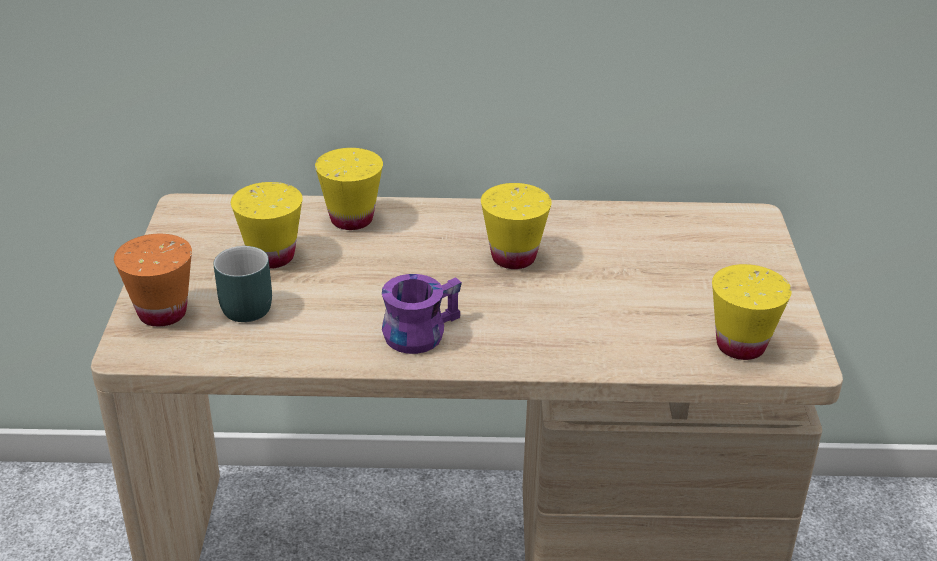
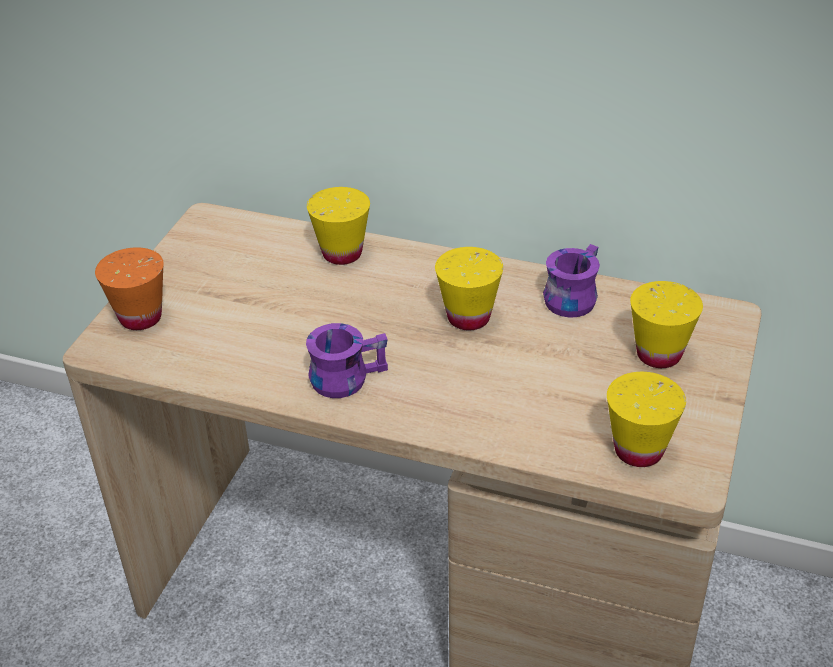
camera: 20 degrees right, 5 degrees up
turquoise mug [213,246,272,322] -> none
yellow cup [231,182,303,269] -> yellow cup moved to [630,281,703,368]
none -> purple mug [543,244,600,317]

